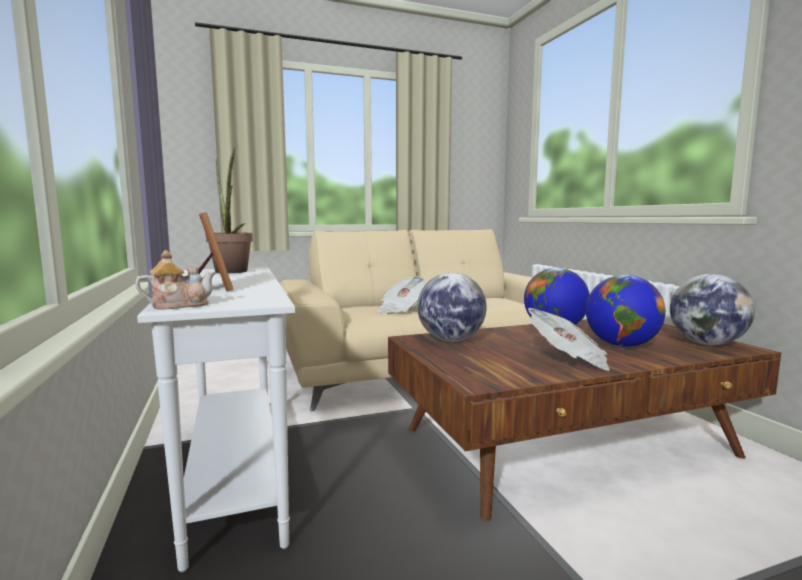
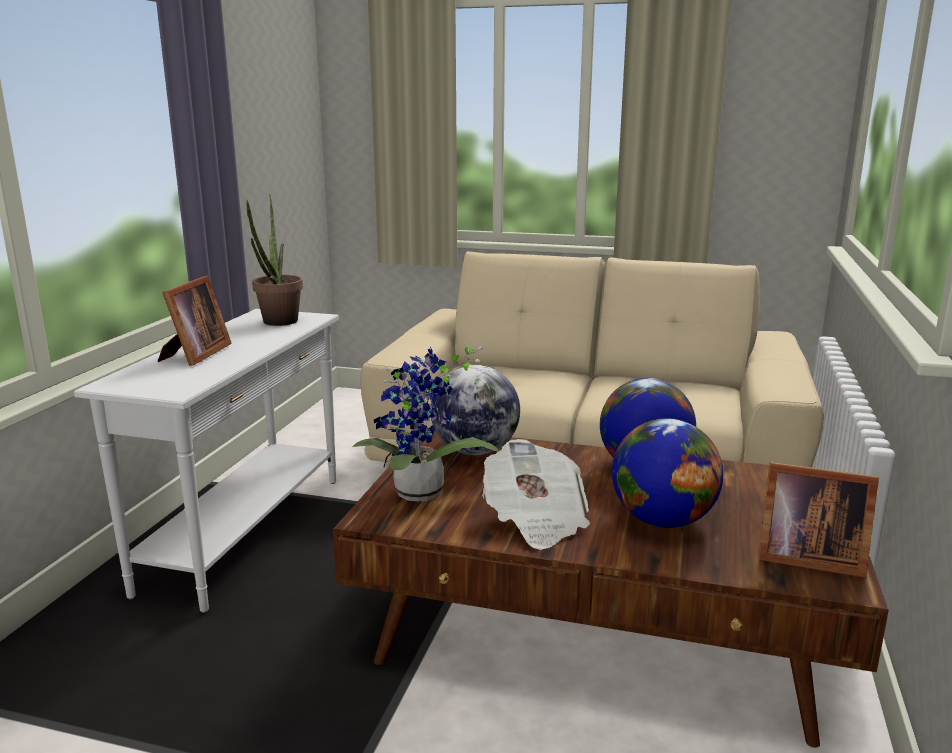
camera: 35 degrees right, 10 degrees up
teapot [135,250,216,309] -> none
newspaper [377,276,427,313] -> none
globe [670,274,755,345] -> picture frame [759,462,879,578]
none -> potted plant [353,346,499,501]

